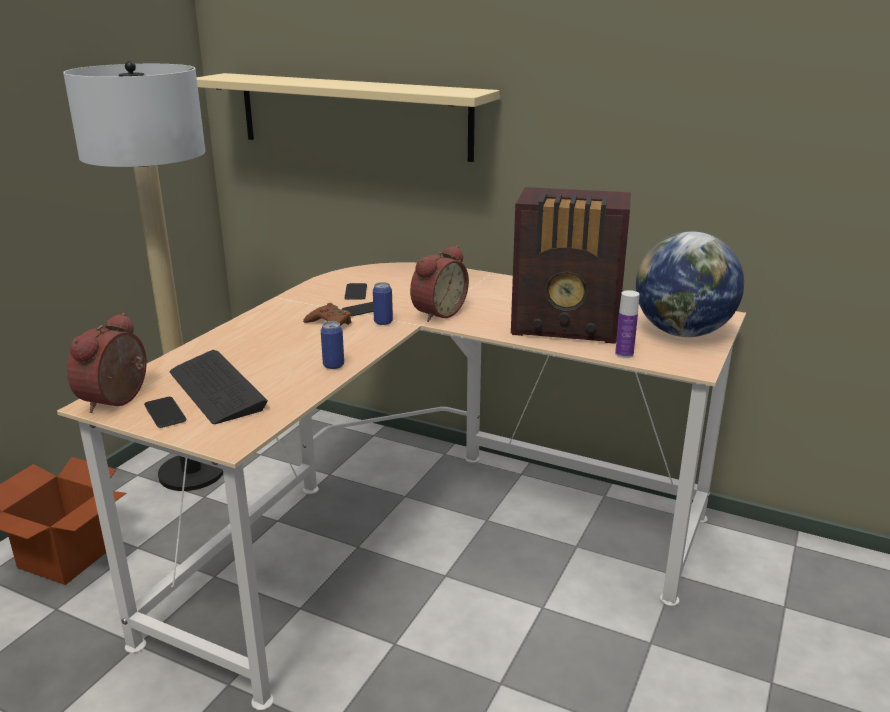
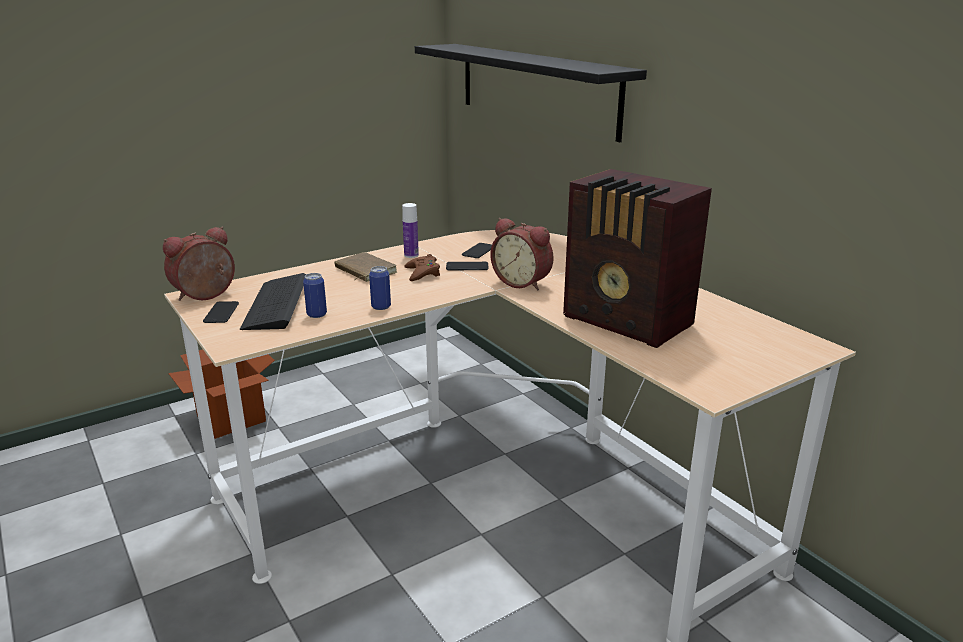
camera: 30 degrees right, 0 degrees up
floor lamp [63,61,223,491] -> none
beige shelf [197,73,500,162] -> black shelf [415,44,647,142]
can [373,282,393,325] -> can moved to [303,273,327,318]
alarm clock [410,246,469,322] -> alarm clock turned 60 degrees clockwise [490,218,554,290]
bottle [615,290,640,358] -> bottle moved to [402,203,419,258]
globe [636,231,744,337] -> none
none -> brown book [334,252,397,282]

